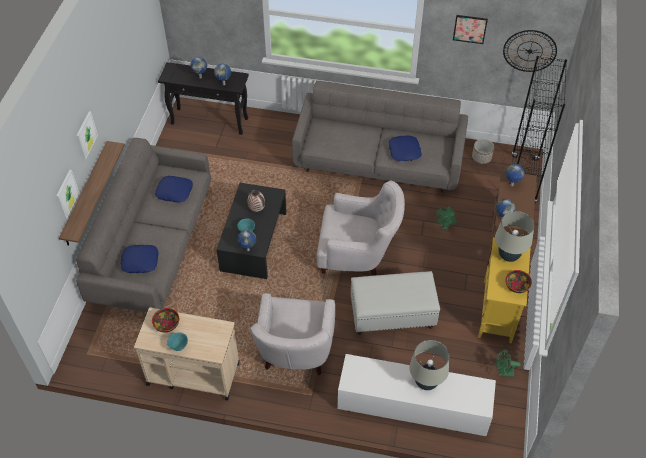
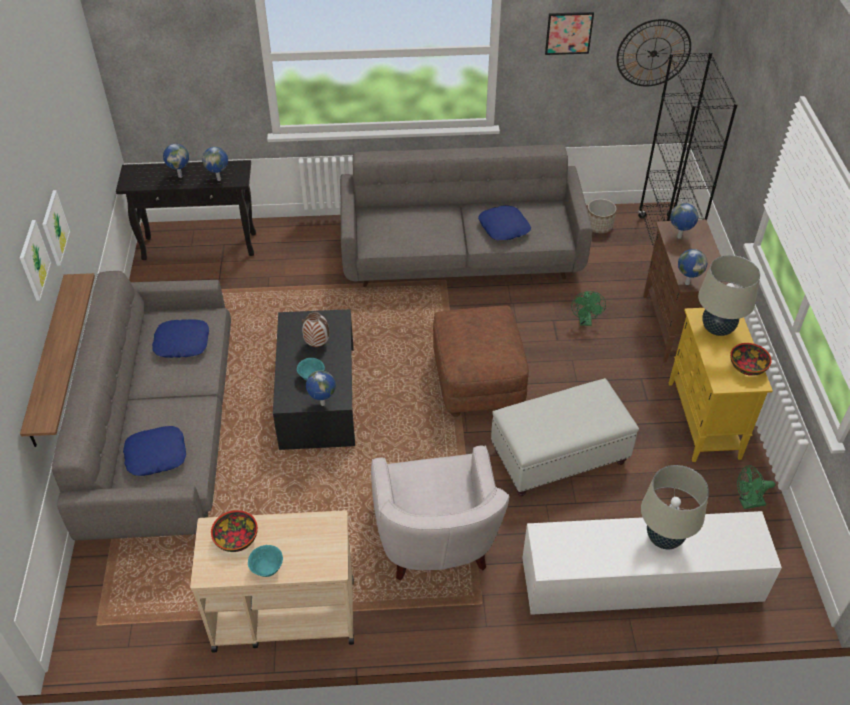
camera: 15 degrees left, 5 degrees down
picture [56,170,79,219] -> picture moved to [42,190,70,266]
white armchair [317,181,405,276] -> brown ottoman [433,306,529,417]

